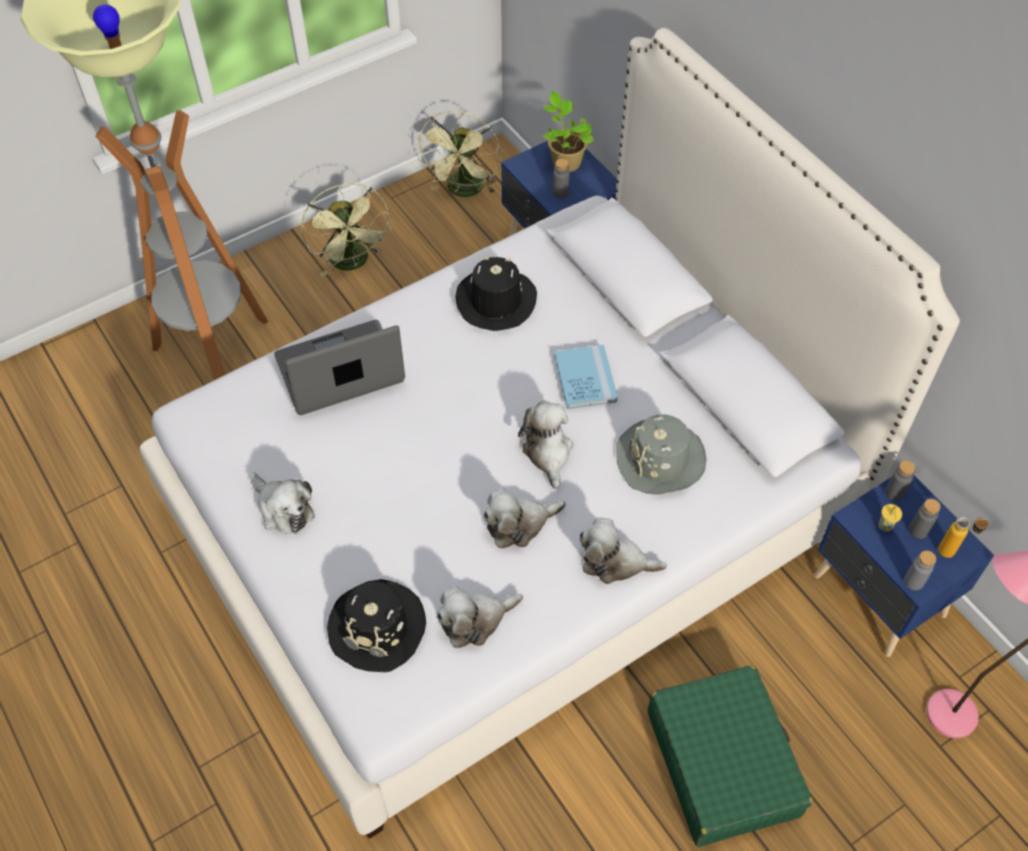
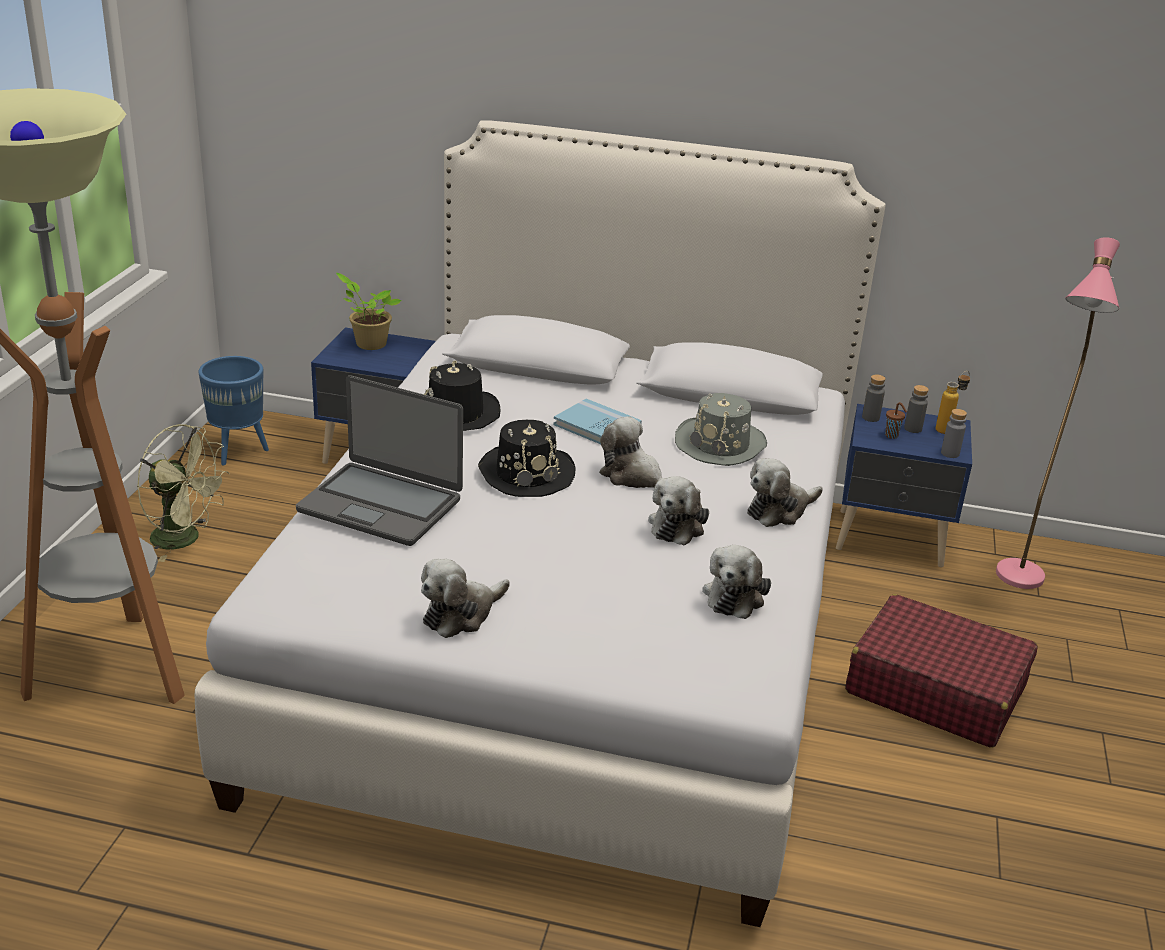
camera: 45 degrees left, 25 degrees down
plush toy [250,472,315,534] -> plush toy turned 135 degrees clockwise [421,559,510,638]
laptop [274,320,405,415] -> laptop turned 90 degrees counterclockwise [296,375,463,546]
black hat [327,579,426,672] -> black hat moved to [478,420,575,497]
green fan [418,111,502,197] -> blue planter [198,356,269,465]
grey bottle [553,159,570,199] -> none
green suitcase [648,665,813,847] -> red suitcase [845,594,1038,748]
yellow cup [879,504,902,532] -> brown cup [885,402,907,439]

